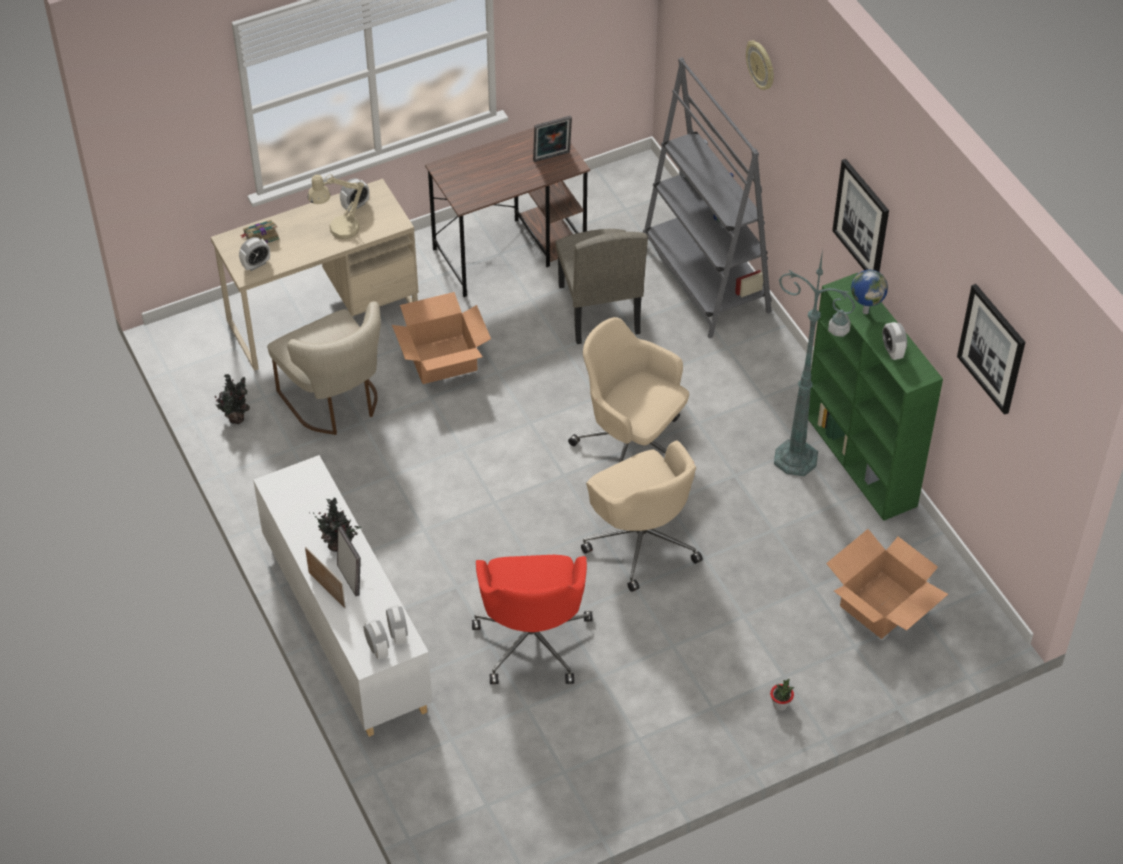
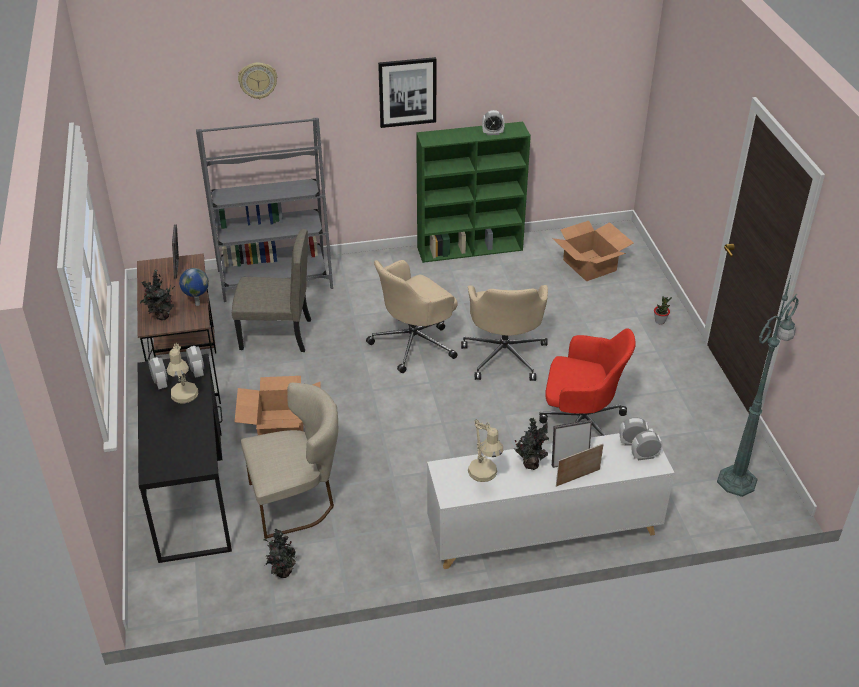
camera: 75 degrees left, 10 degrees down
beige desk [211,179,419,371] -> black desk [138,354,232,563]
alarm clock [239,237,270,271] -> alarm clock moved to [186,346,204,378]
book [240,220,279,243] -> none
beige office chair [581,440,703,592] -> beige office chair turned 105 degrees clockwise [461,285,548,381]
green floor lamp [774,249,856,476] -> green floor lamp moved to [717,276,799,497]
globe [851,270,888,314] -> globe moved to [179,268,209,306]
picture [957,284,1025,415] -> none
none -> potted plant [140,269,175,320]
none -> beige table lamp [468,419,503,482]

